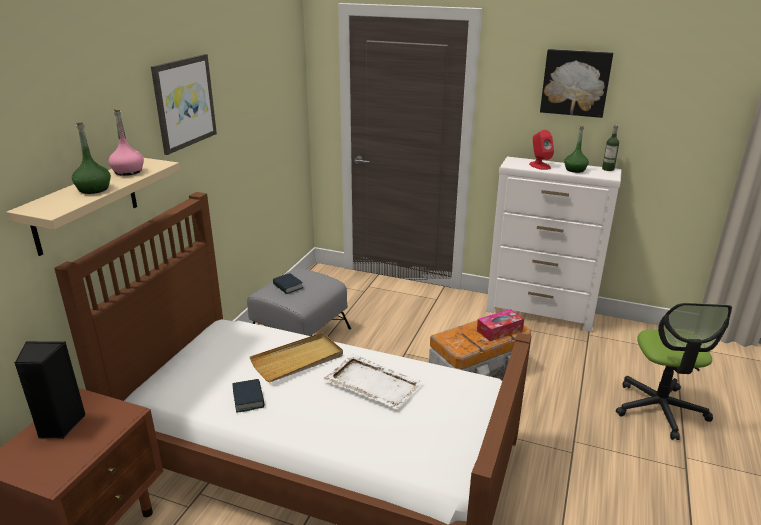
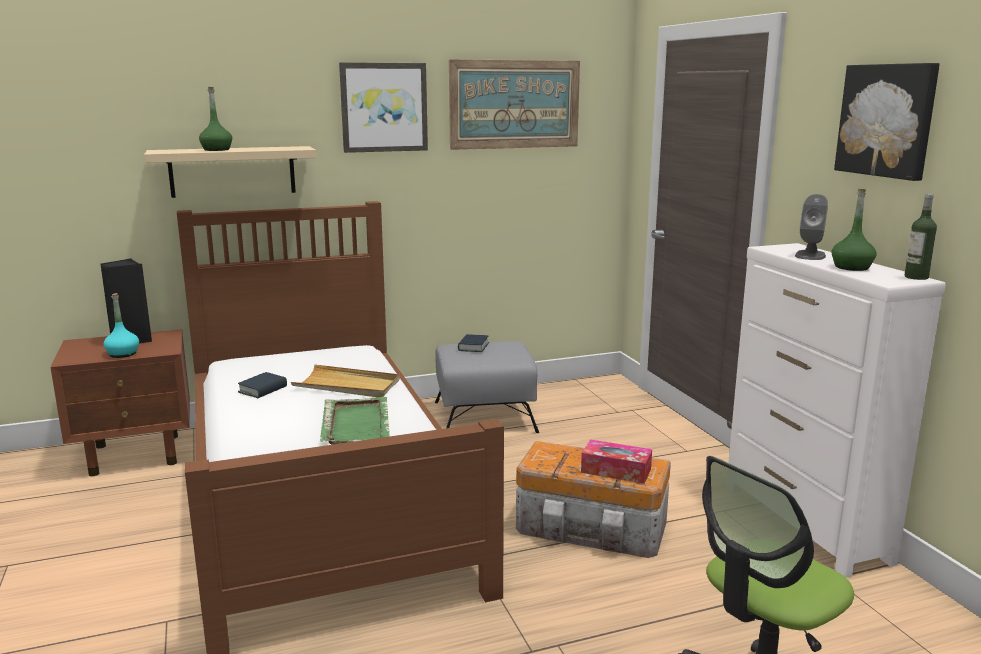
camera: 50 degrees right, 10 degrees down
pink bottle [109,109,144,176] -> none
white tray [323,354,424,409] -> green tray [320,397,390,445]
red speaker [529,130,554,170] -> grey speaker [795,194,828,260]
none -> turquoise bottle [103,293,139,358]
none -> picture [449,59,580,150]

